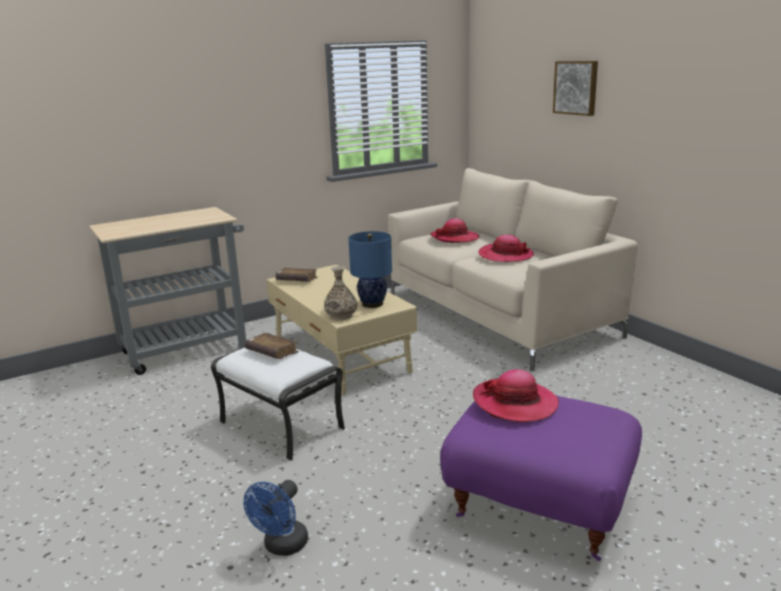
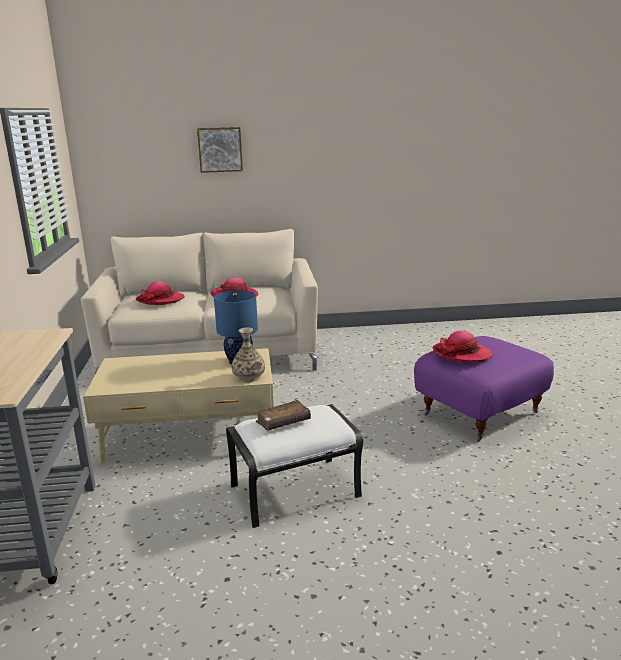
camera: 65 degrees left, 0 degrees up
blue fan [243,480,308,556] -> none
brown book [276,268,318,282] -> none

